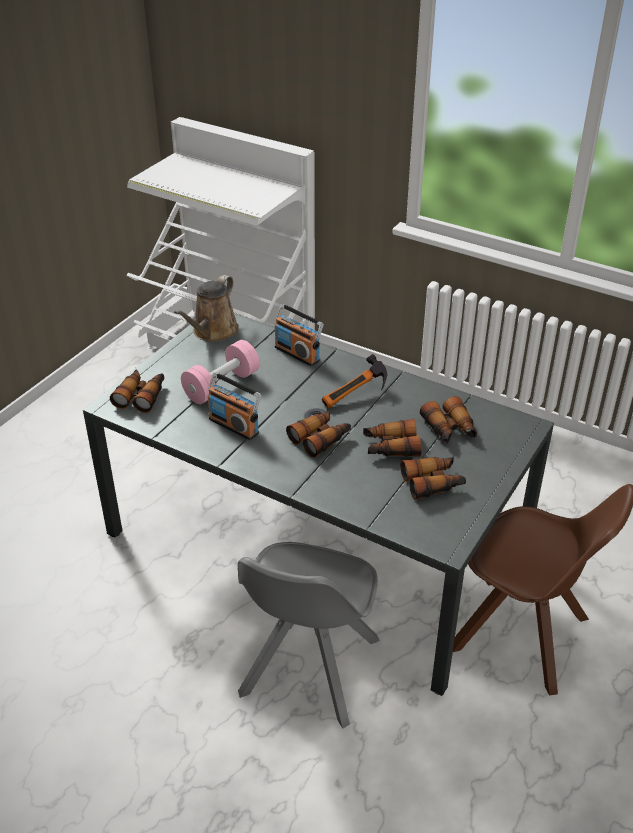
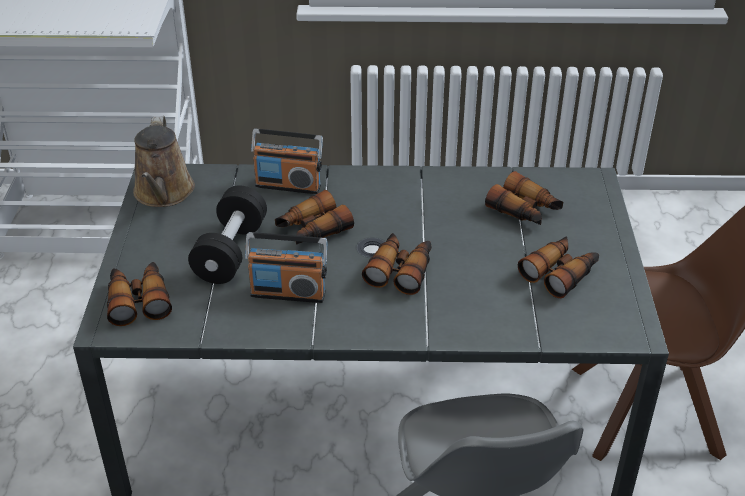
camera: 30 degrees left, 0 degrees up
pink dumbbell [181,340,260,404] -> black dumbbell [188,185,267,284]
hammer [322,354,387,408] -> none
binoculars [363,419,421,457] -> binoculars moved to [275,190,354,245]

